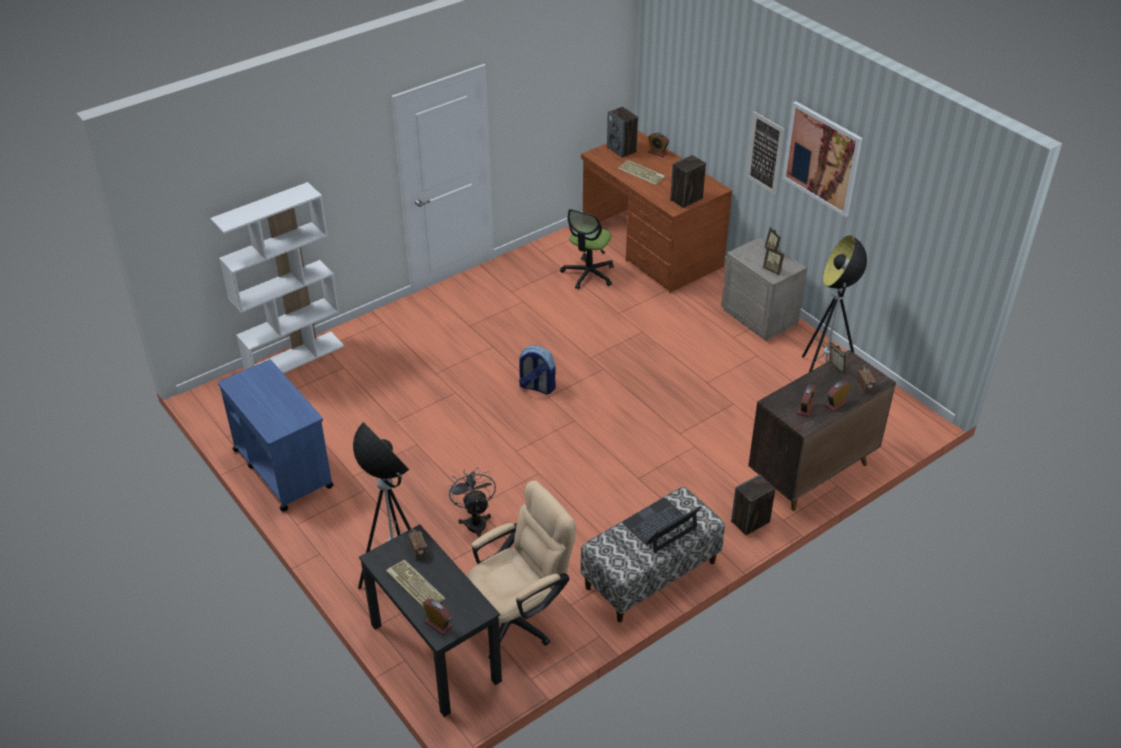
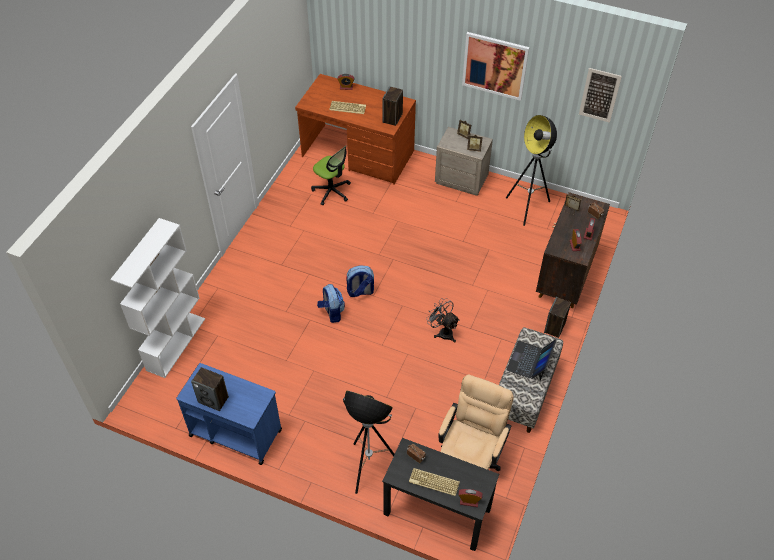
camera: 30 degrees left, 10 degrees up
grey fan [448,467,496,538] -> grey fan moved to [426,298,460,343]
office chair [560,209,614,289] -> office chair turned 45 degrees counterclockwise [311,146,351,205]
speaker [607,107,638,158] -> speaker moved to [191,367,229,411]
picture [746,111,785,195] -> picture moved to [579,68,622,123]
none -> backpack [317,284,345,323]

